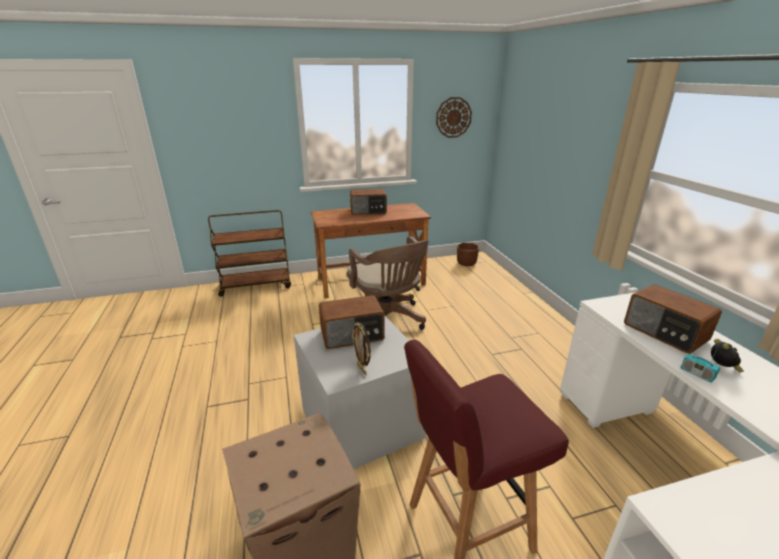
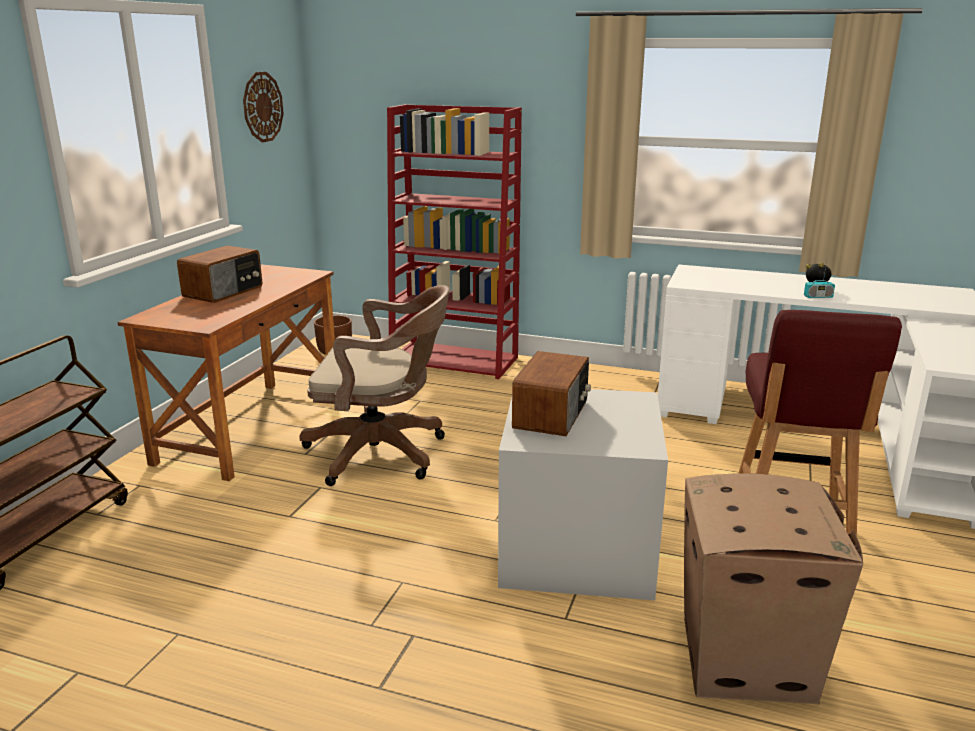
camera: 55 degrees left, 5 degrees down
picture frame [352,322,371,375] -> none
radio [624,284,722,354] -> none
none -> red bookcase [387,104,522,379]

